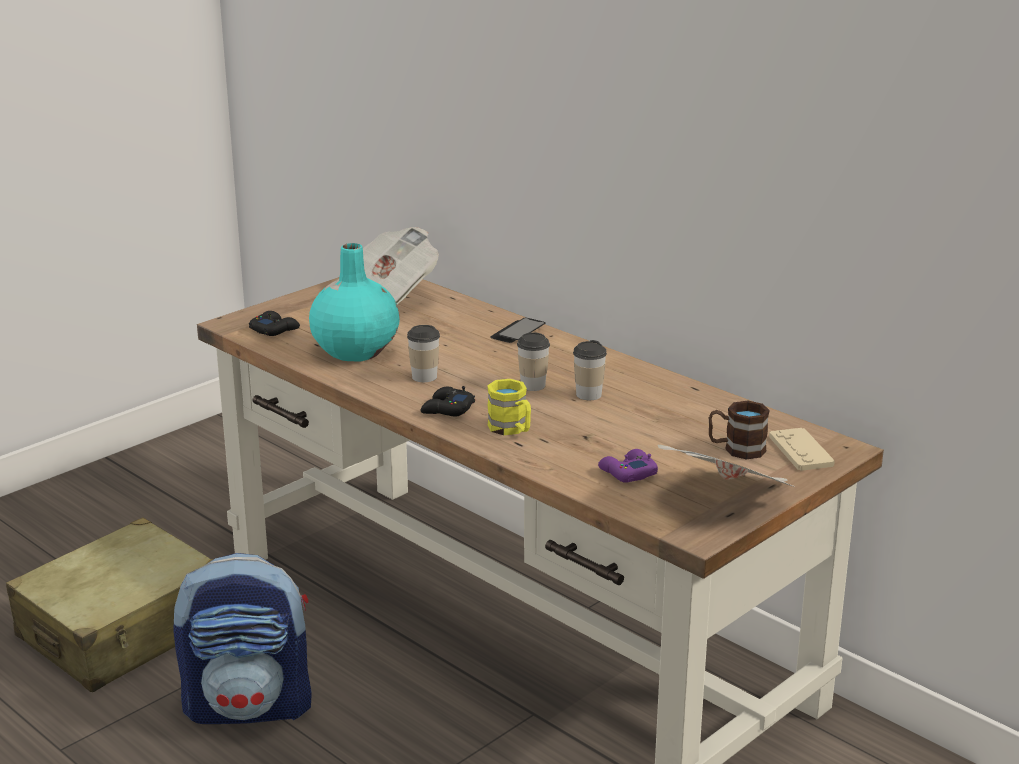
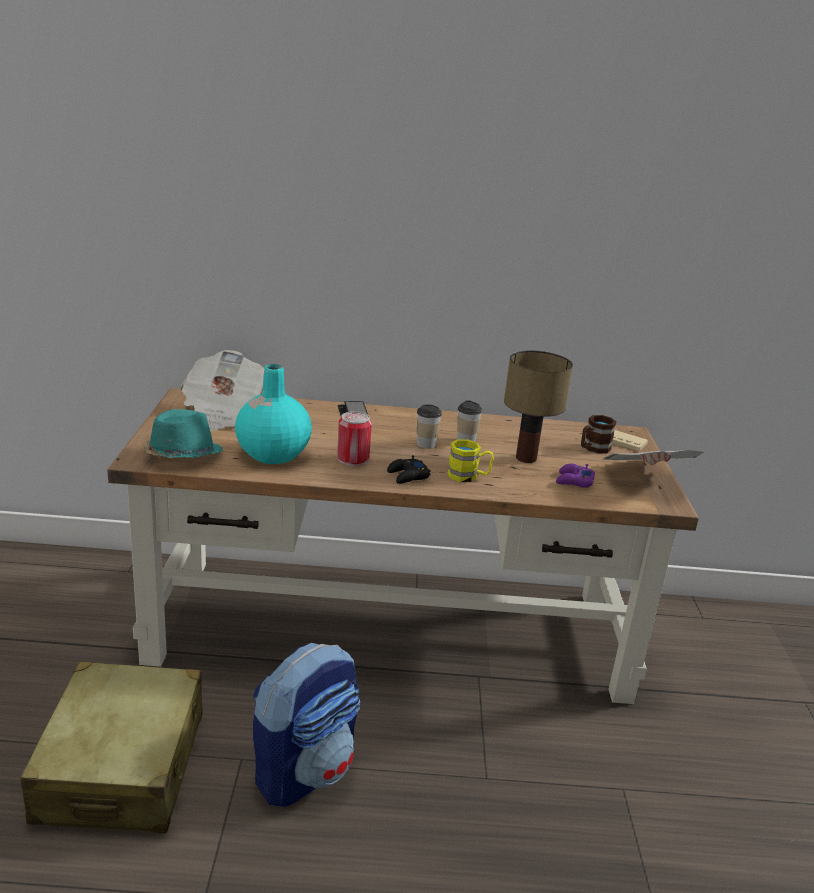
camera: 45 degrees left, 0 degrees up
black game controller [249,311,300,336] -> turquoise hat [144,409,223,458]
cup [407,325,440,382] -> can [337,411,372,466]
none -> table lamp [504,351,573,463]

